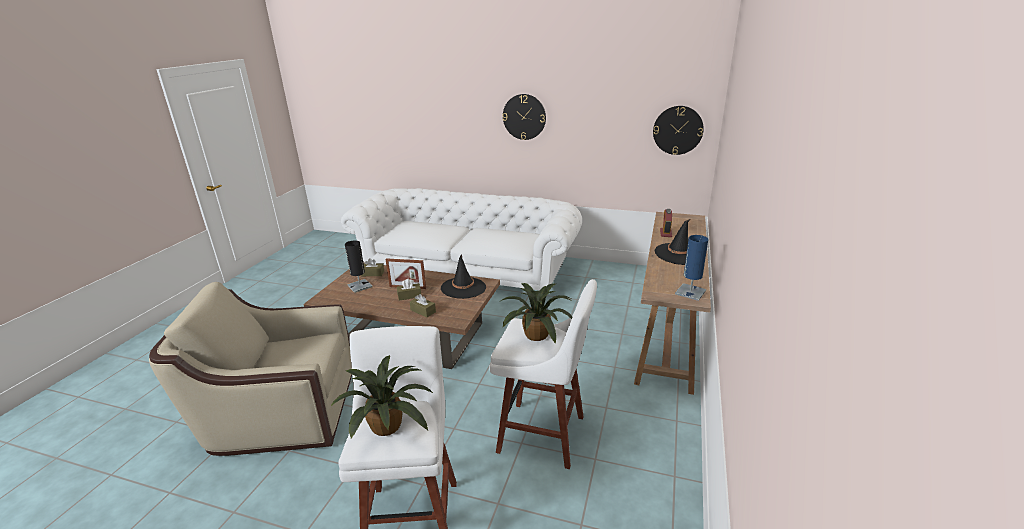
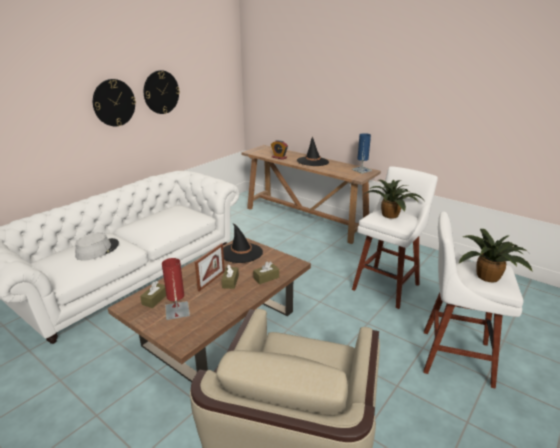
camera: 70 degrees left, 0 degrees up
black table lamp [345,240,373,293] -> red table lamp [162,258,190,320]
wall clock [653,106,704,155] -> wall clock moved to [144,70,180,114]
none -> grey hat [75,232,119,260]

